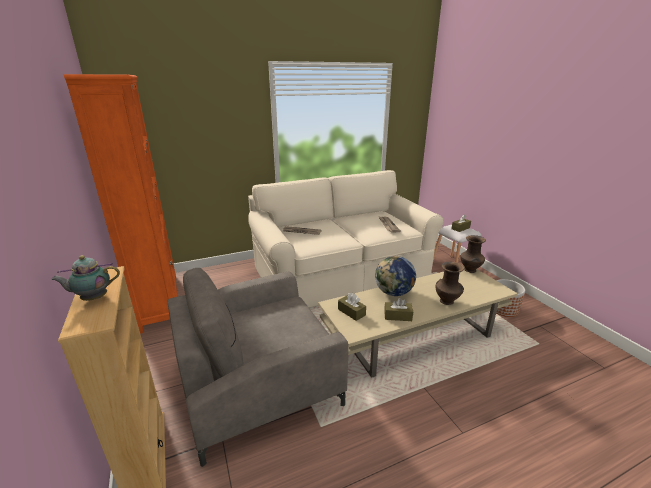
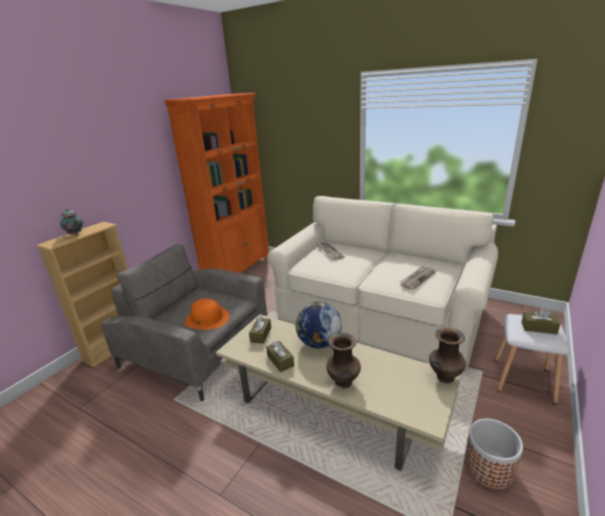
camera: 55 degrees right, 0 degrees up
none -> orange hat [185,299,229,330]

